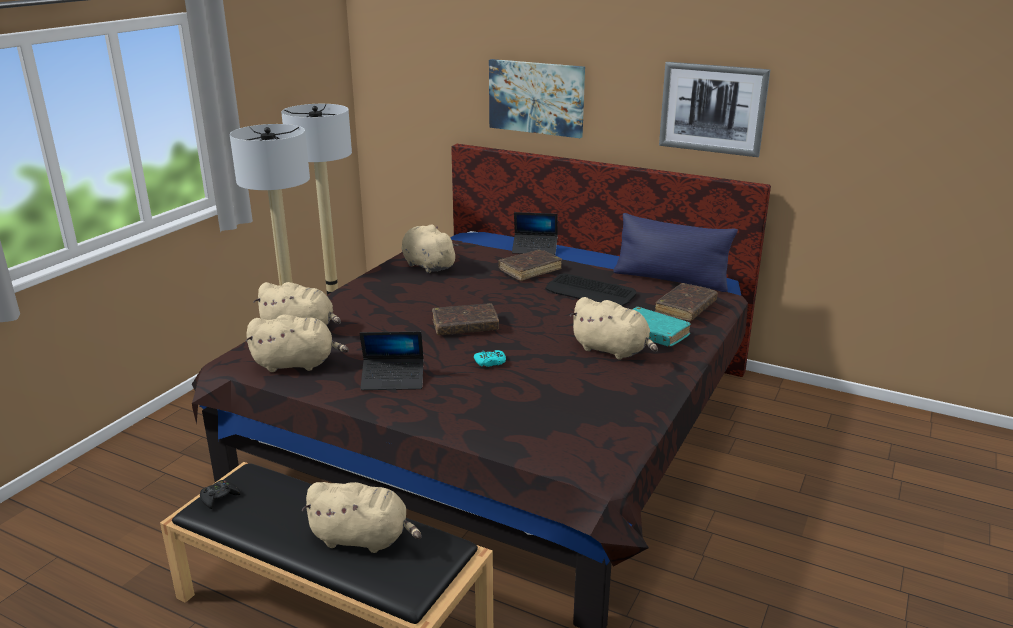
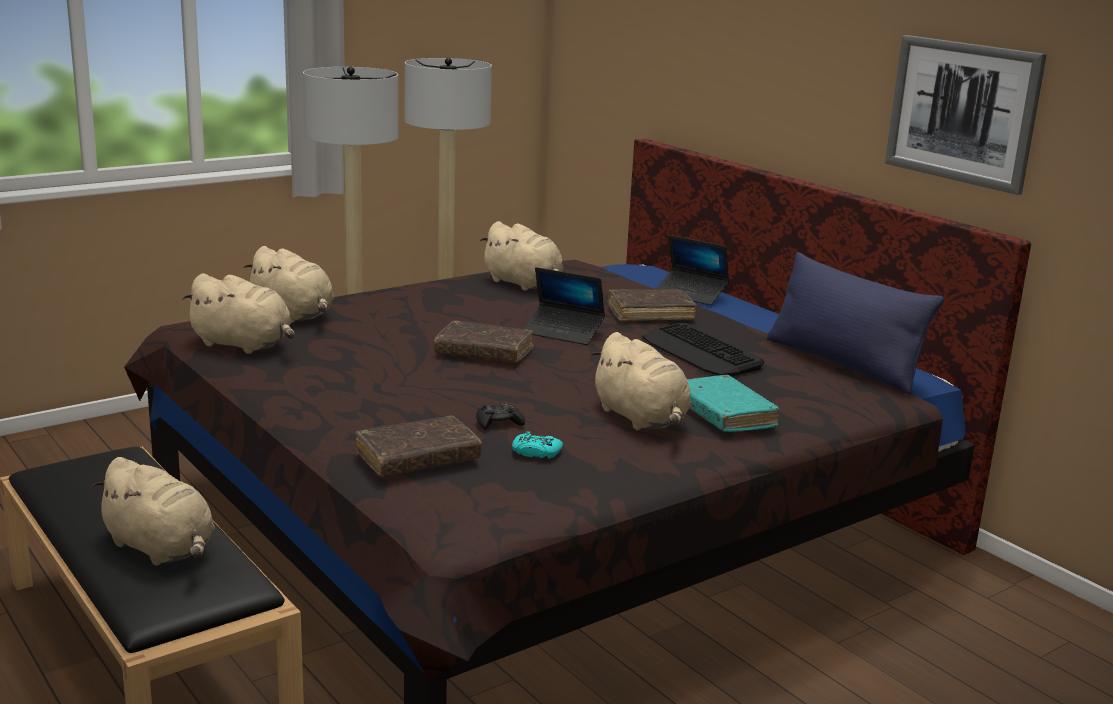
camera: 25 degrees right, 5 degrees down
black game controller [200,480,241,509] -> black game controller moved to [476,403,525,430]
laptop [360,331,424,390] -> laptop moved to [523,267,605,345]
beige plush toy [401,224,459,273] -> beige plush toy turned 150 degrees clockwise [479,221,563,291]
turquoise game controller [474,350,506,367] -> turquoise game controller moved to [512,431,563,459]
picture [489,59,585,138] -> none
brown book [655,283,718,321] -> brown book moved to [355,416,482,477]

